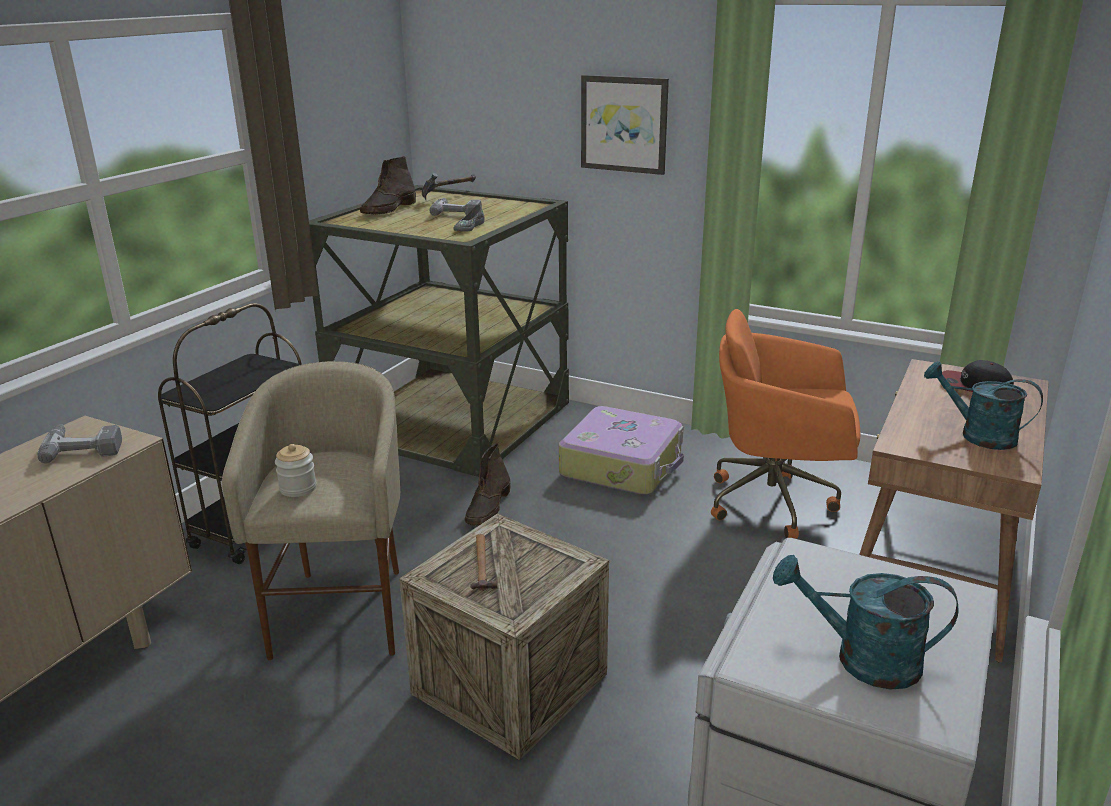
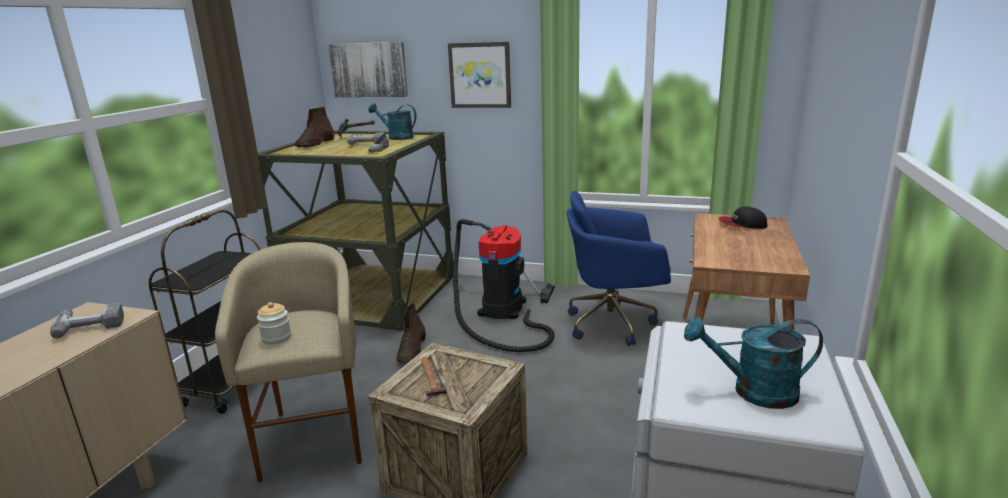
camera: 10 degrees left, 5 degrees down
suitcase [559,406,684,495] -> vacuum cleaner [453,219,555,352]
orange office chair [711,309,860,539] -> blue office chair [567,191,671,346]
turquoise watering can [924,361,1043,450] -> turquoise watering can moved to [369,103,417,140]
none -> picture [328,42,408,97]

